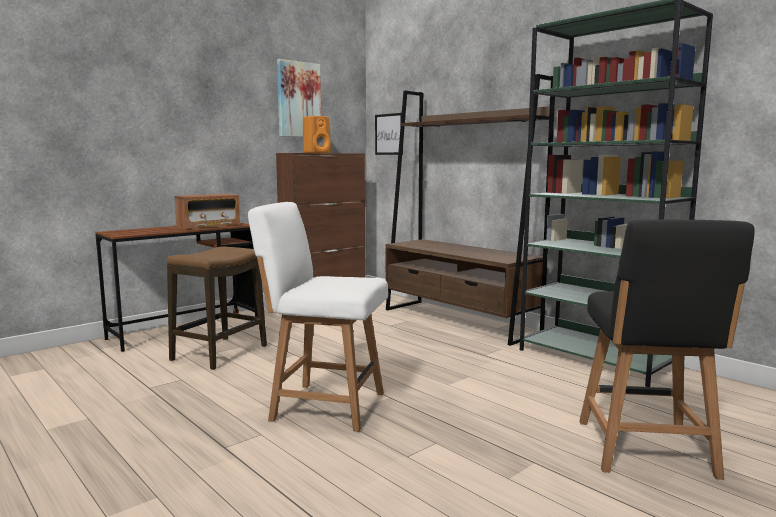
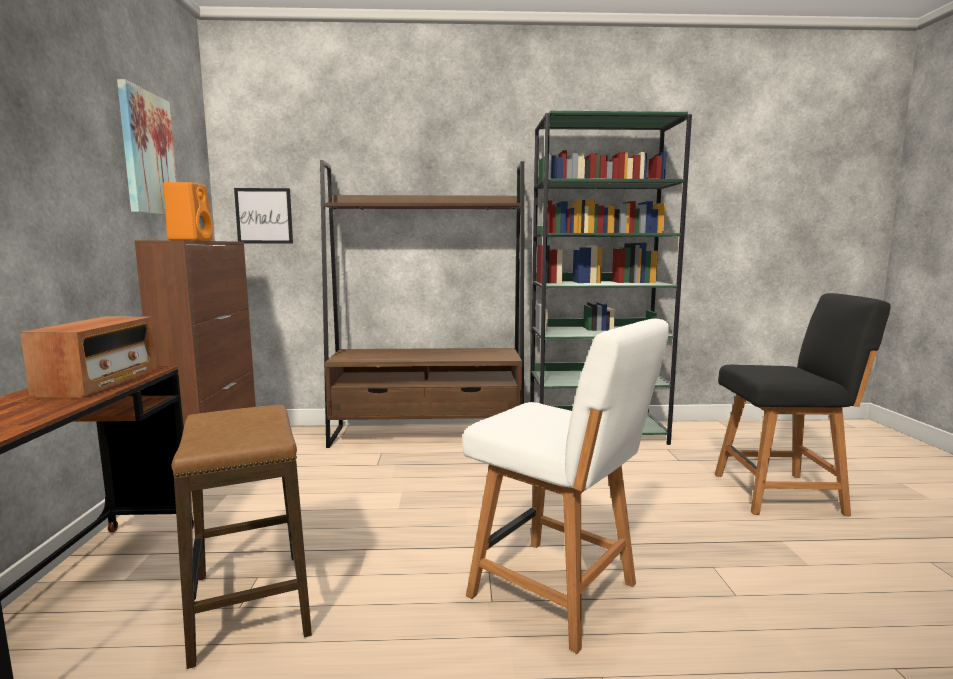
camera: 50 degrees left, 0 degrees up
white chair [248,202,388,432] -> white chair turned 105 degrees counterclockwise [463,319,669,654]
black chair [579,220,755,480] -> black chair turned 45 degrees counterclockwise [715,293,891,516]

